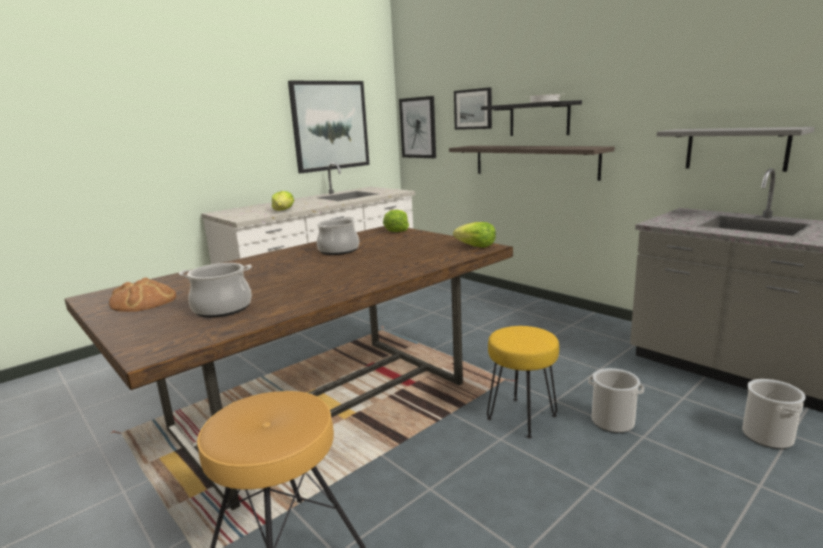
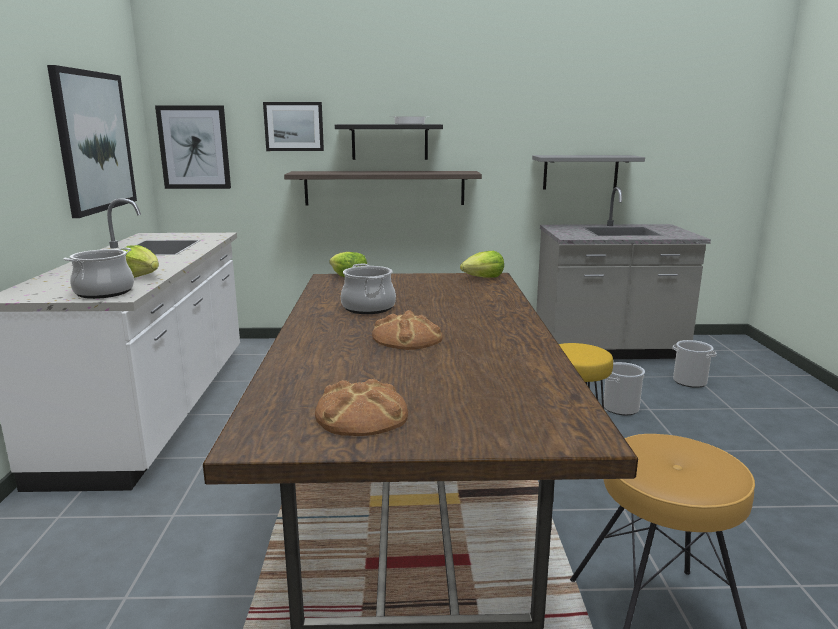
camera: 50 degrees left, 0 degrees up
cooking pot [179,263,252,318] -> cooking pot moved to [63,248,134,299]
none -> bread [372,310,443,350]

